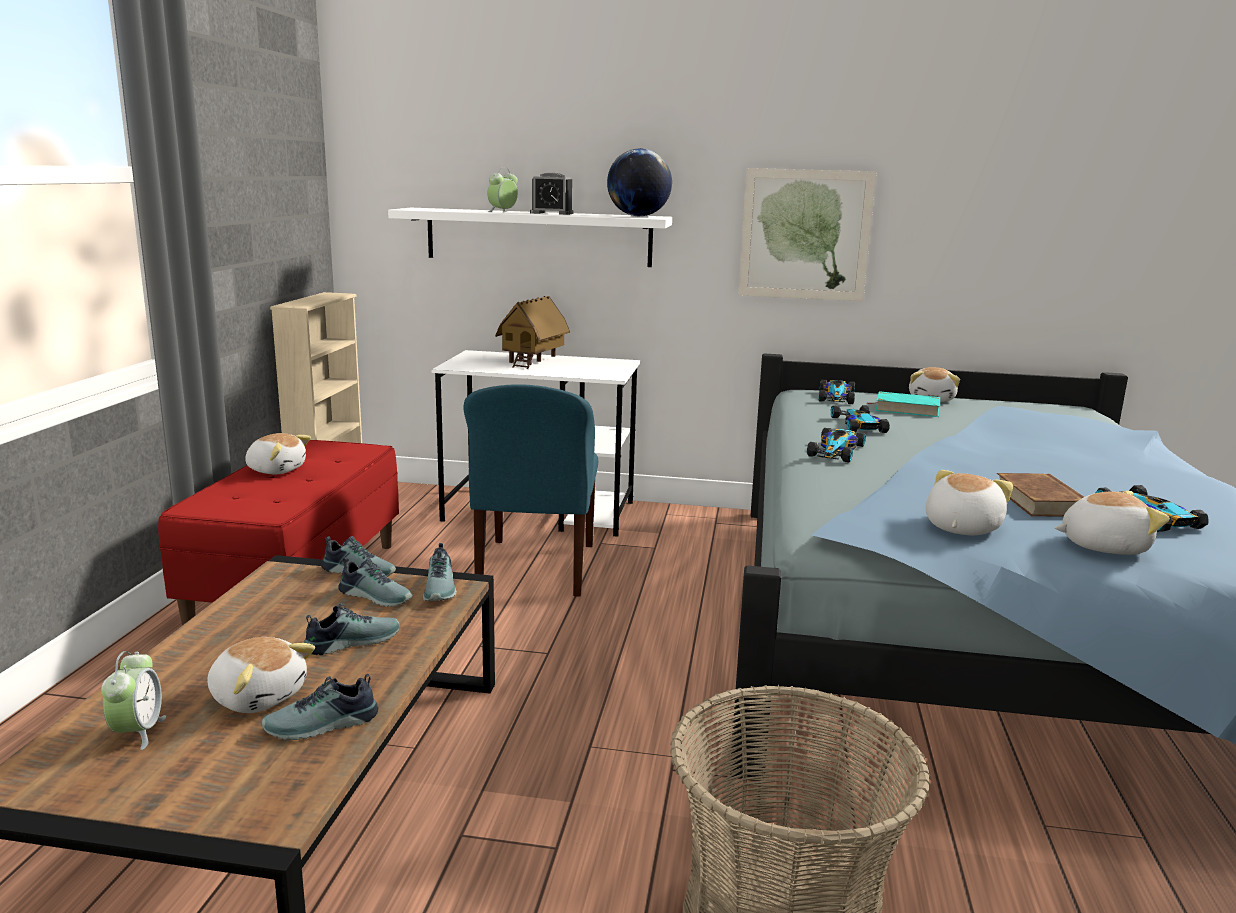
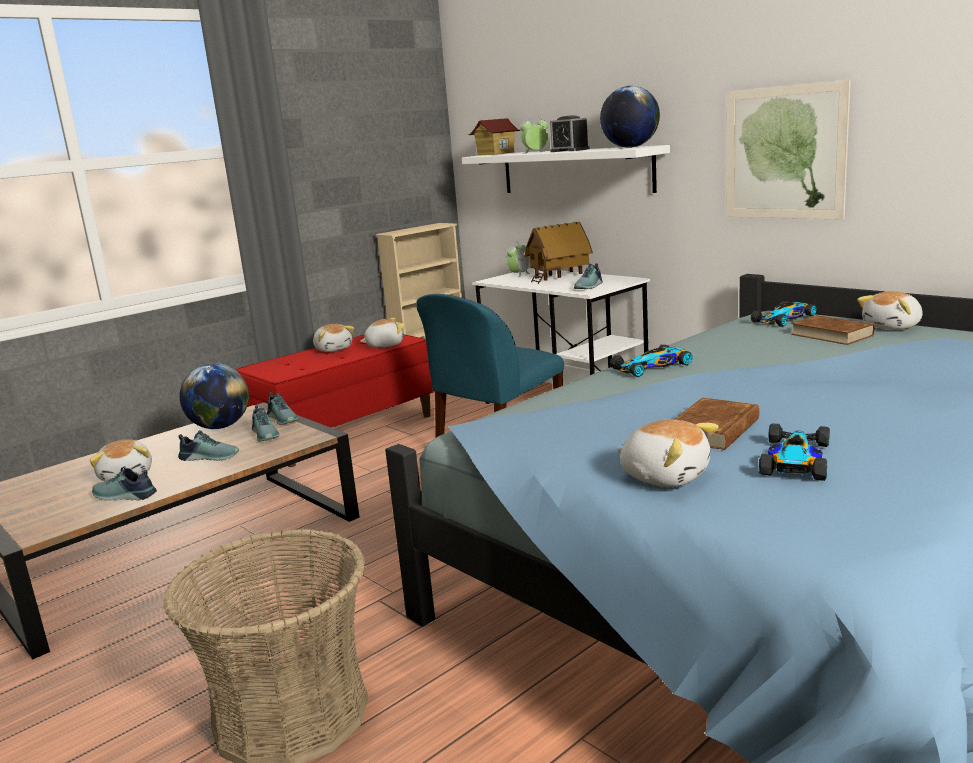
camera: 40 degrees right, 0 degrees up
alarm clock [101,651,166,750] -> alarm clock moved to [507,241,530,277]
shoe [423,543,457,601] -> shoe moved to [574,263,603,289]
toy car [831,405,890,433] -> none
turquoise book [866,391,940,417] -> brown book [791,315,875,345]
plush toy [925,470,1013,535] -> plush toy moved to [360,318,404,348]
none -> globe [179,363,249,429]
none -> toy house [468,118,520,156]

